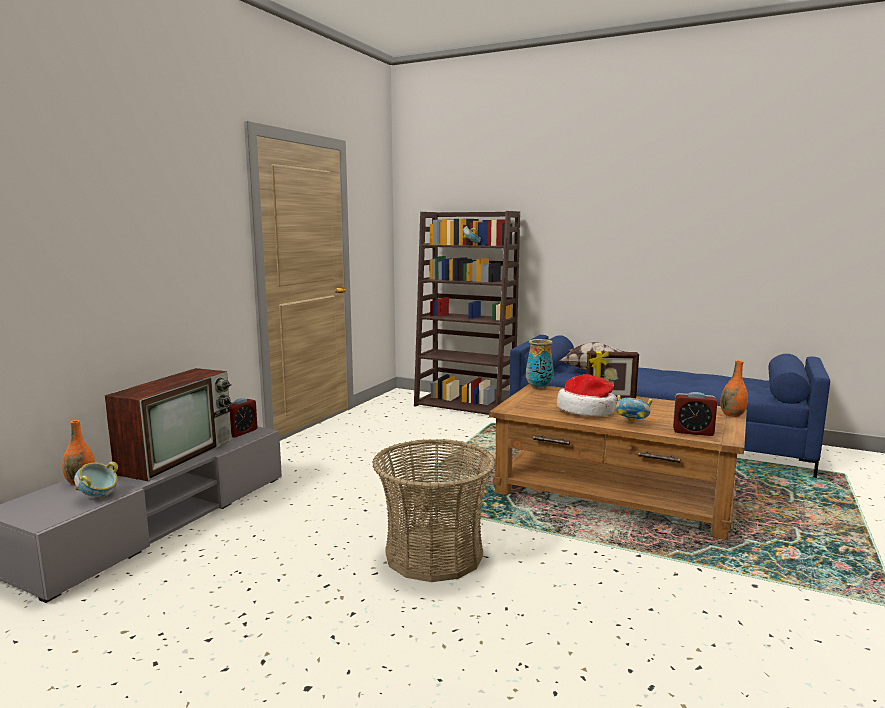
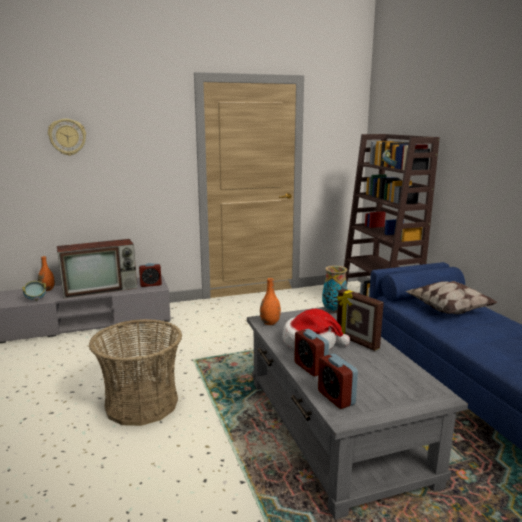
camera: 45 degrees right, 5 degrees up
brown coffee table [489,384,747,540] -> grey coffee table [247,307,468,519]
bowl [615,395,652,423] -> alarm clock [294,329,329,376]
orange vase [720,360,748,417] -> orange vase moved to [260,278,281,325]
none -> wall clock [48,119,86,156]

